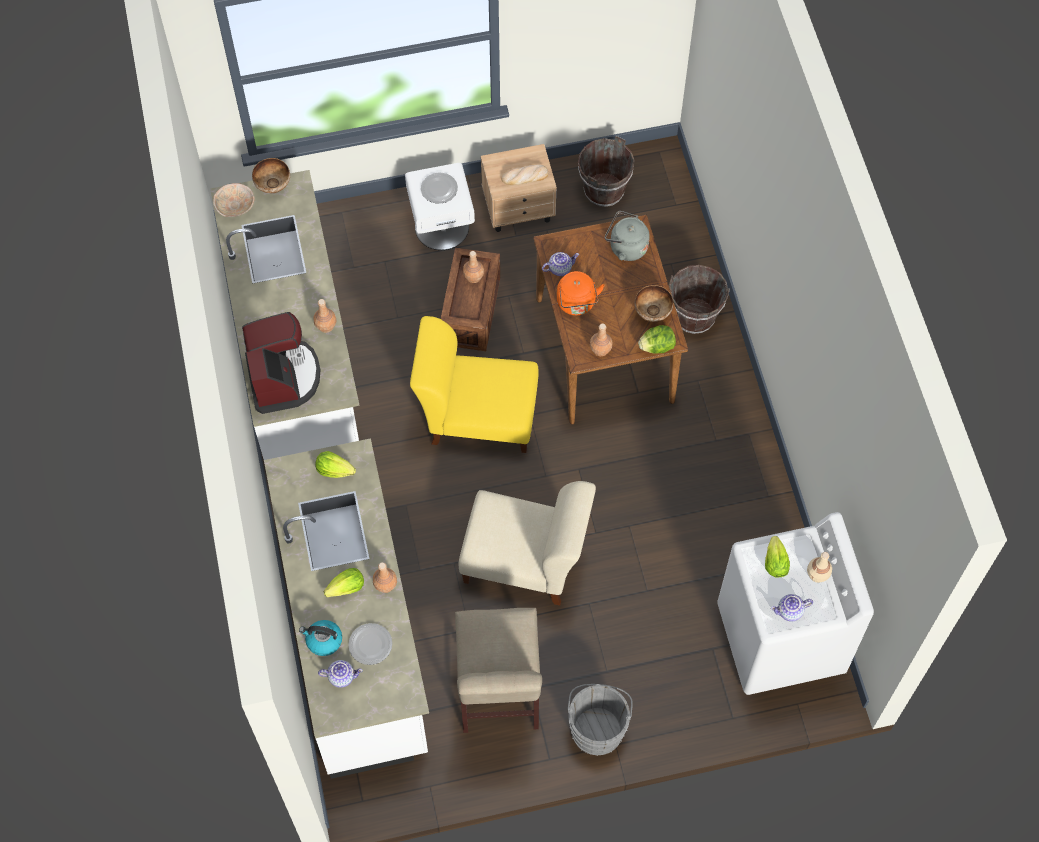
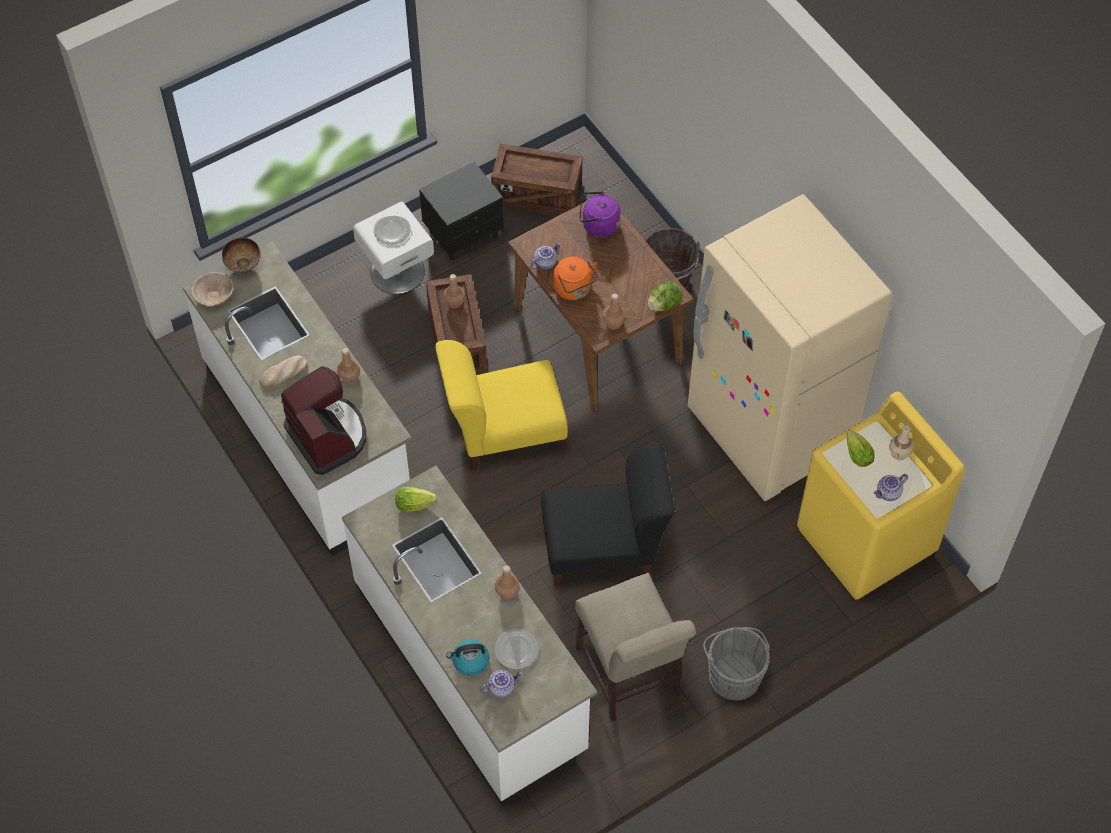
camera: 20 degrees left, 5 degrees down
lettuce [324,568,364,597] -> none
beige chair [459,481,596,606] -> black chair [542,442,675,586]
beige nightstand [481,144,557,232] -> black nightstand [419,162,504,260]
bread [502,164,548,185] -> bread moved to [259,356,308,387]
brown bucket [578,136,635,207] -> crate [491,144,582,215]
grey kettle [605,211,650,261] -> purple kettle [580,191,621,238]
bowl [635,285,673,322] -> none
white washing machine [718,512,874,695] -> yellow washing machine [797,392,965,600]
none -> beige fridge [688,194,892,501]

